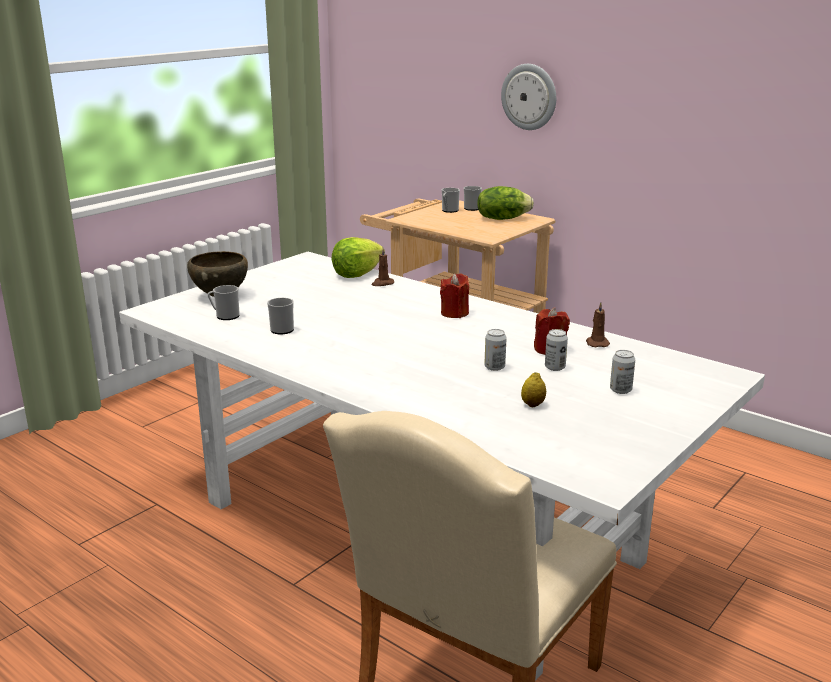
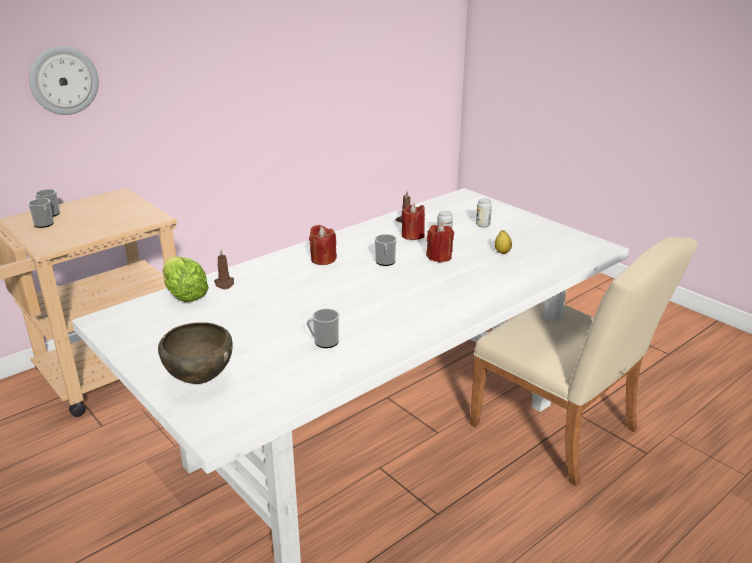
camera: 80 degrees left, 5 degrees up
mug [208,285,240,320] -> mug moved to [375,234,397,266]
lettuce [477,186,534,220] -> none
can [485,329,507,371] -> red candle [426,224,454,262]

